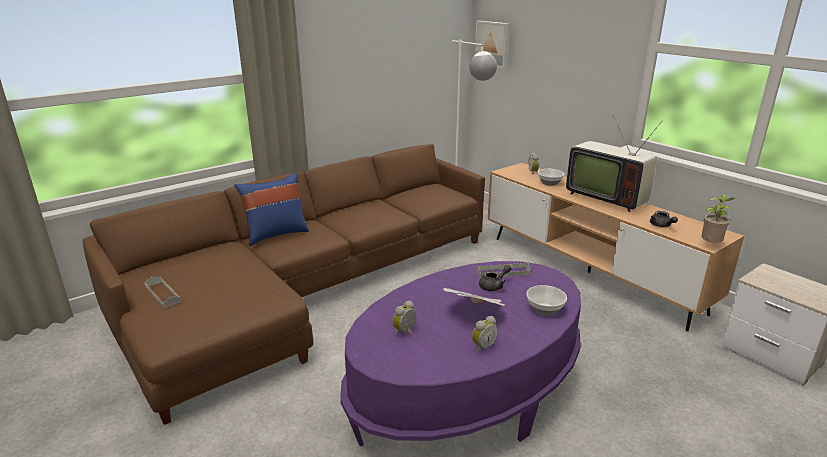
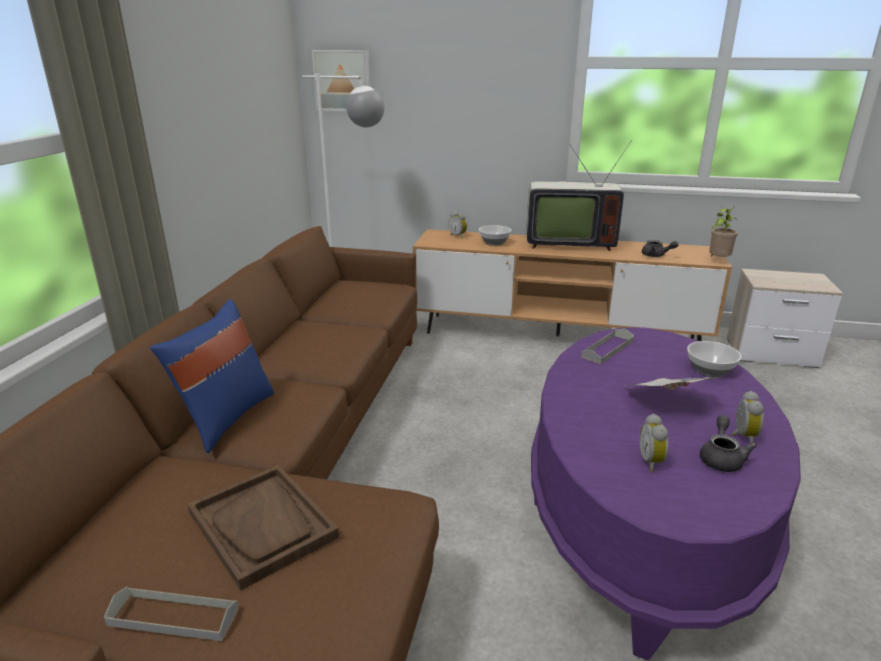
camera: 40 degrees left, 0 degrees up
grey teapot [479,265,511,291] -> grey teapot moved to [700,415,757,472]
none -> brown tray [188,465,339,590]

